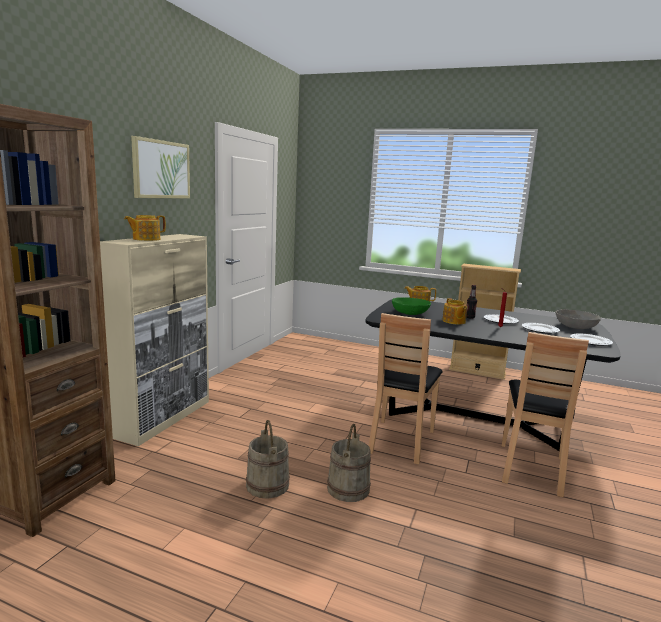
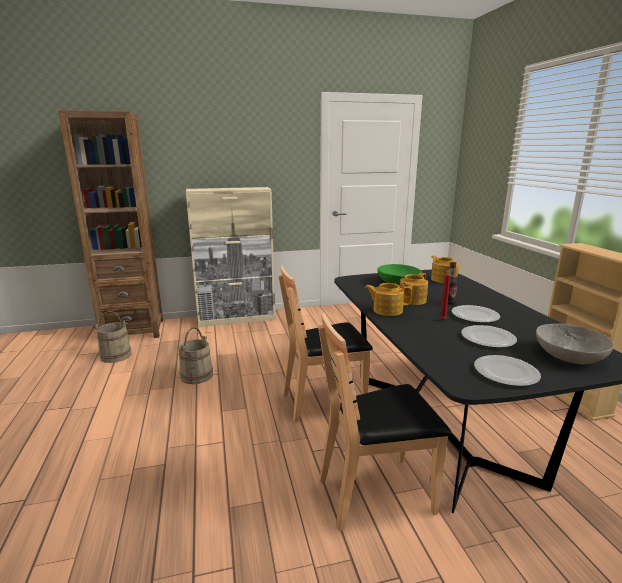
camera: 55 degrees right, 5 degrees up
teapot [124,215,166,241] -> teapot moved to [365,283,412,316]
picture [131,136,190,199] -> none
beige bucket [327,424,371,502] -> beige bucket moved to [94,311,132,363]

